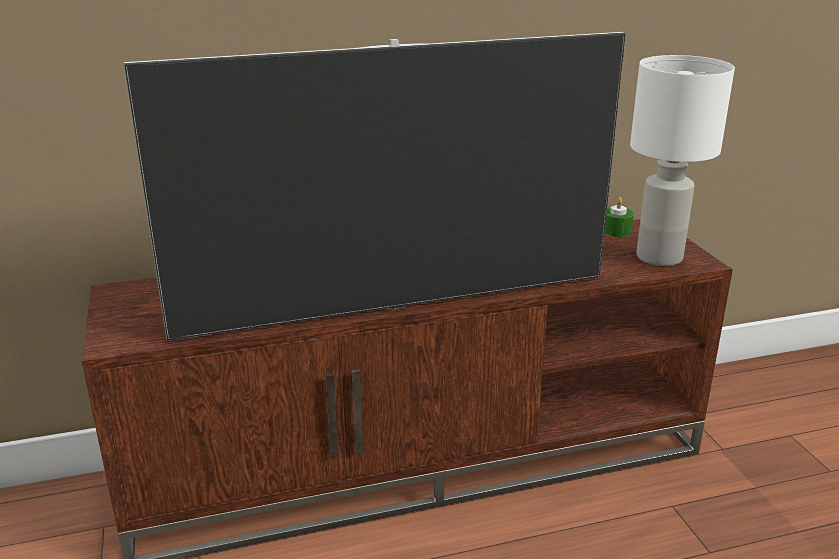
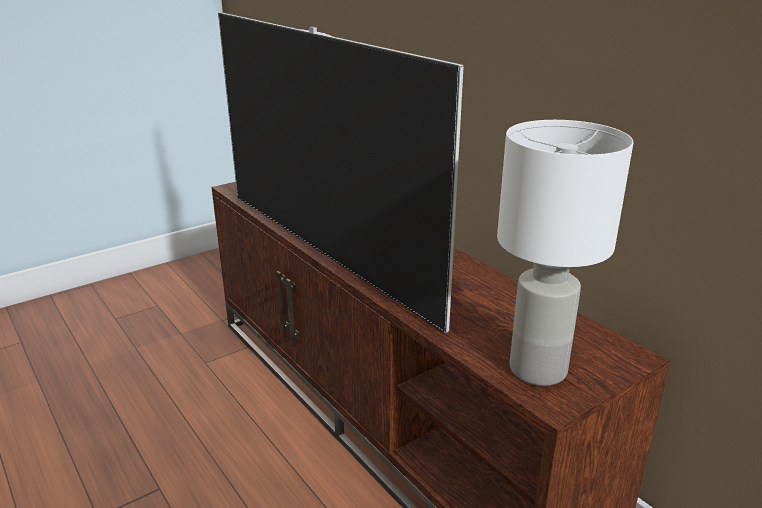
camera: 70 degrees right, 0 degrees up
green candle [604,197,634,237] -> none

